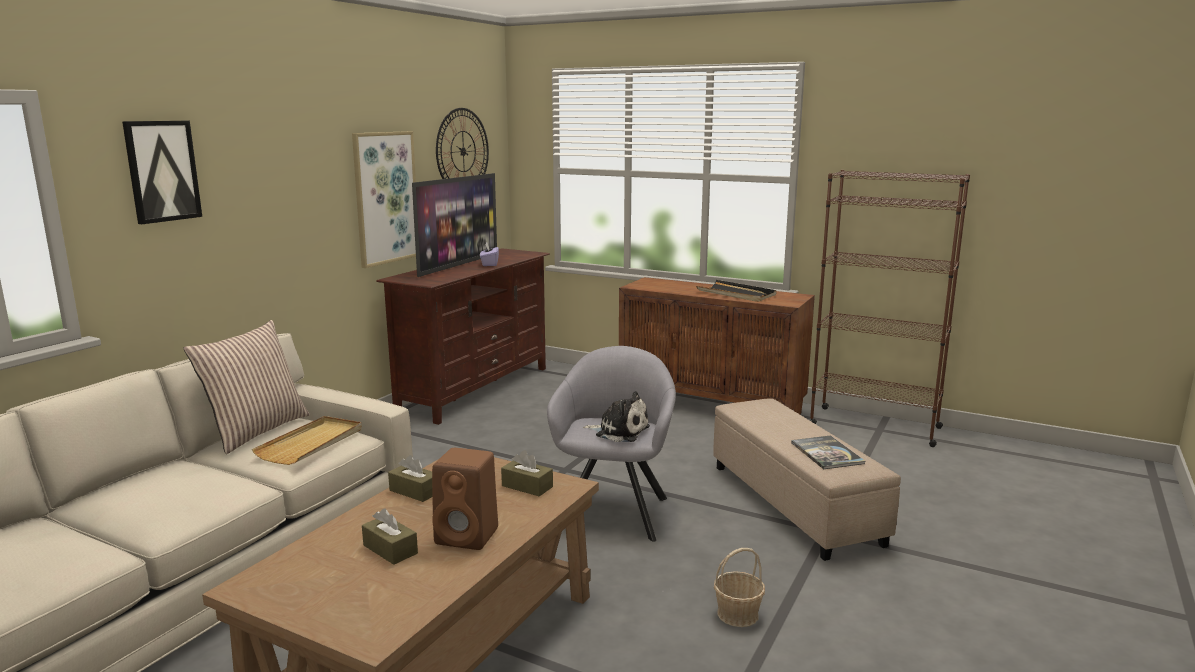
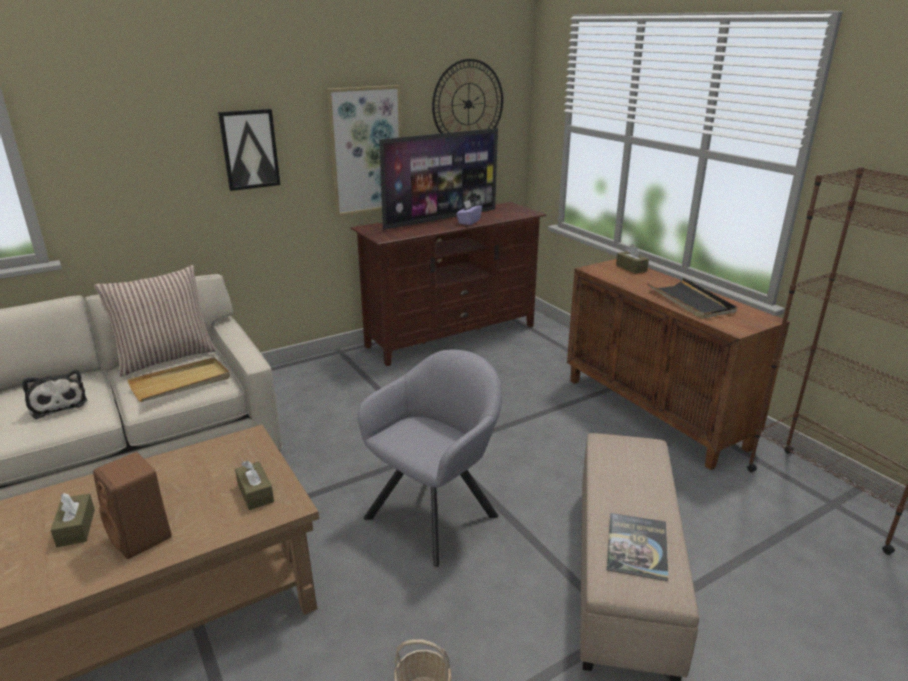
camera: 30 degrees right, 10 degrees up
picture [122,121,202,224] -> picture moved to [218,109,280,191]
brown tissue box [388,455,432,502] -> brown tissue box moved to [616,244,649,274]
plush toy [583,391,650,442] -> plush toy moved to [22,370,87,419]

